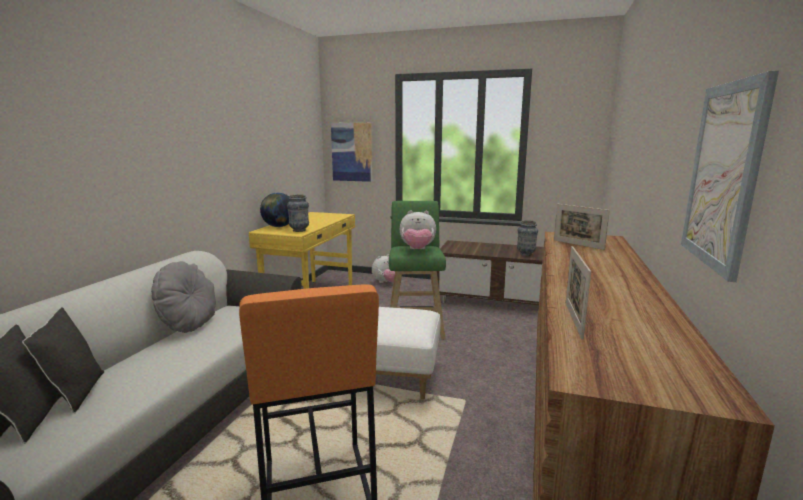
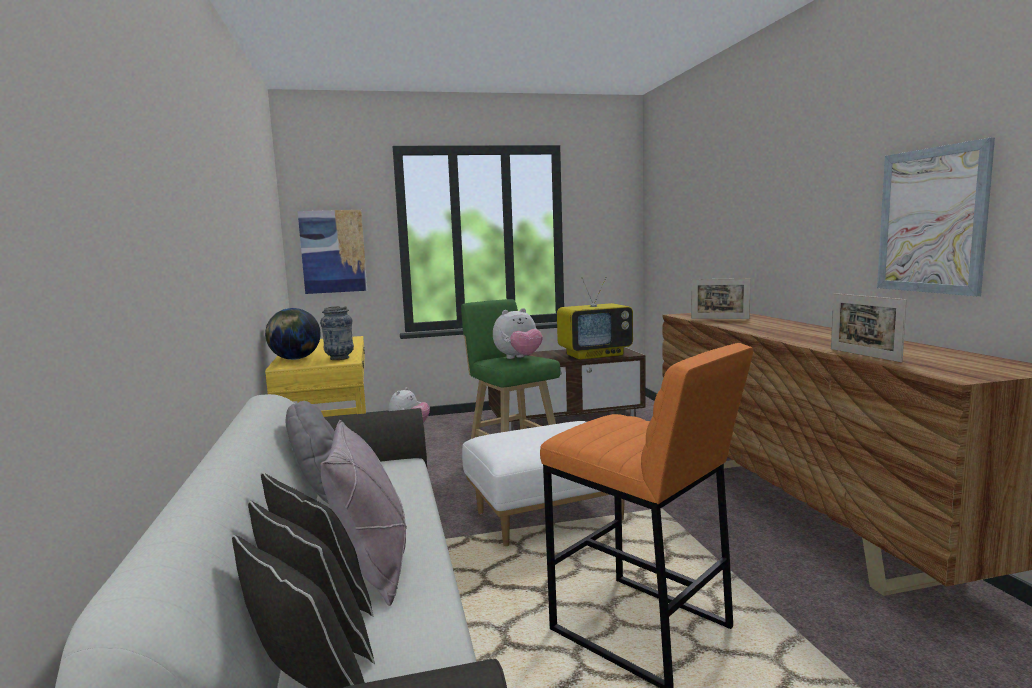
camera: 30 degrees left, 5 degrees down
vase [517,220,538,256] -> television [557,277,633,360]
none -> purple pillow [321,420,407,606]

